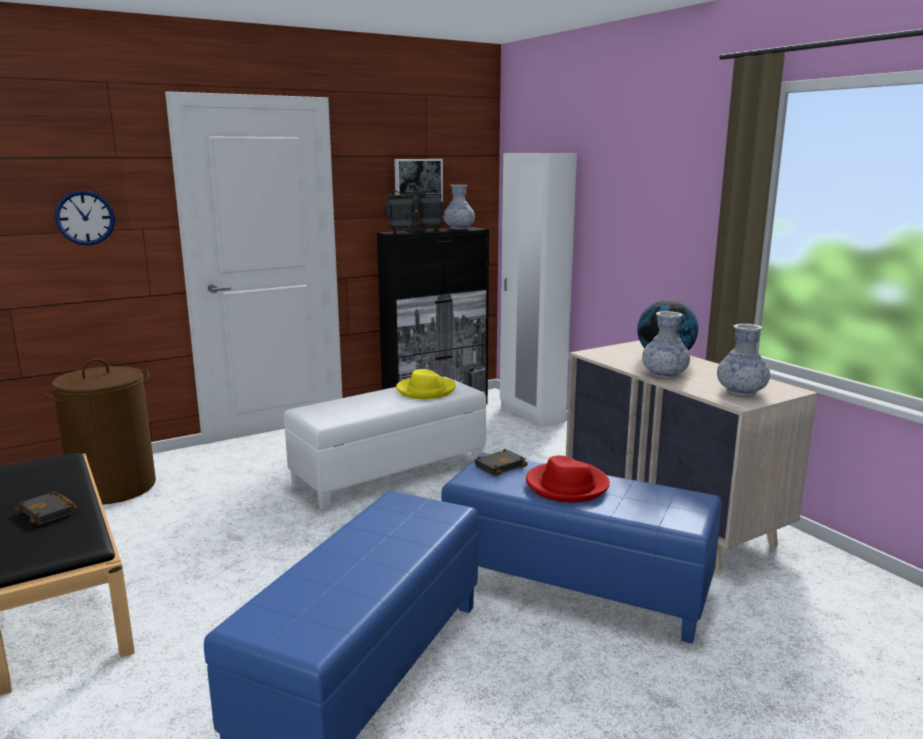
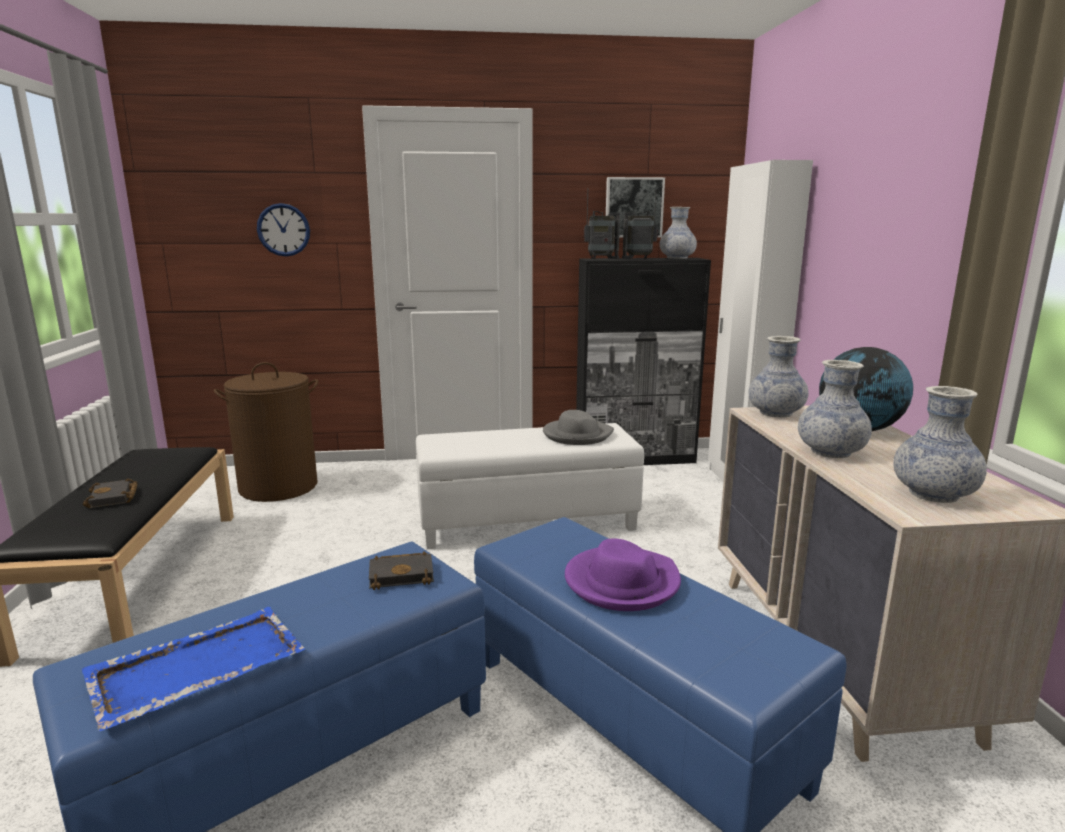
camera: 25 degrees right, 0 degrees up
yellow hat [396,369,456,399] -> grey hat [543,410,614,445]
black book [474,449,528,476] -> black book moved to [369,551,434,590]
red hat [526,455,610,502] -> purple hat [565,538,681,611]
none -> blue tray [82,607,305,731]
none -> vase [749,336,809,417]

